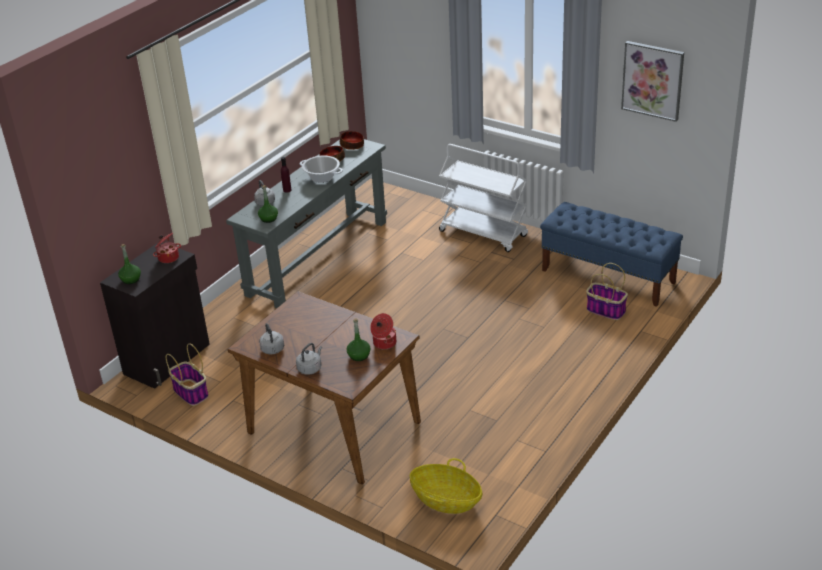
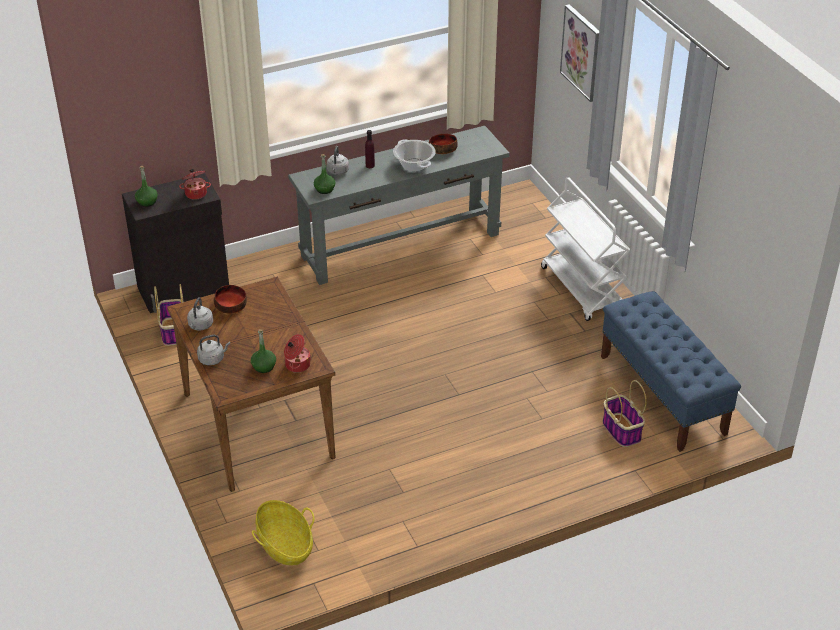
camera: 30 degrees right, 5 degrees up
bowl [340,131,364,150] -> bowl moved to [214,285,247,314]
picture [621,41,684,122] -> picture moved to [560,4,599,102]

